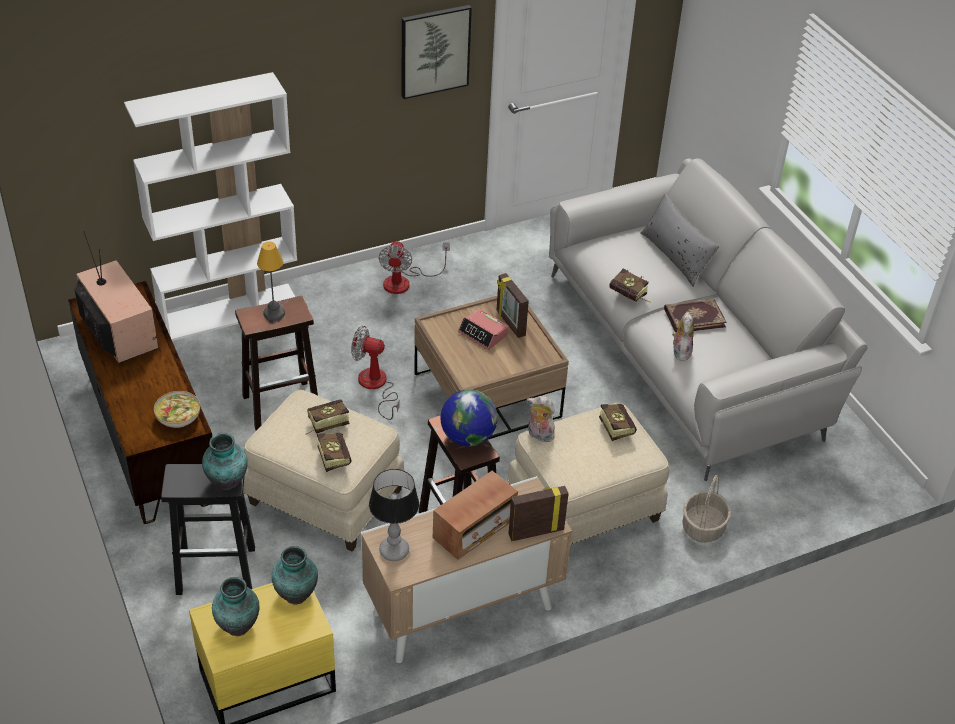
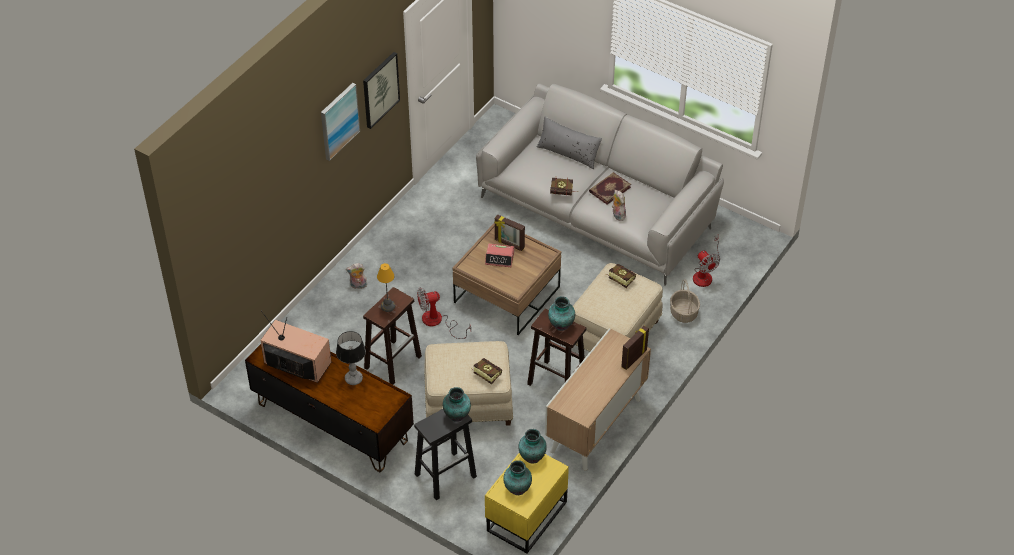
camera: 30 degrees left, 5 degrees up
white bookcase [124,72,297,341] -> none
bowl [154,391,200,428] -> none
book [305,400,349,435] -> none
table lamp [369,469,419,561] -> table lamp moved to [336,331,366,385]
fan [378,241,450,294] -> fan moved to [693,234,720,287]
radio [433,471,518,560] -> none
globe [441,389,498,447] -> vase [548,296,575,331]
plush toy [526,396,555,442] -> plush toy moved to [346,263,367,289]
none -> picture [321,83,360,161]

